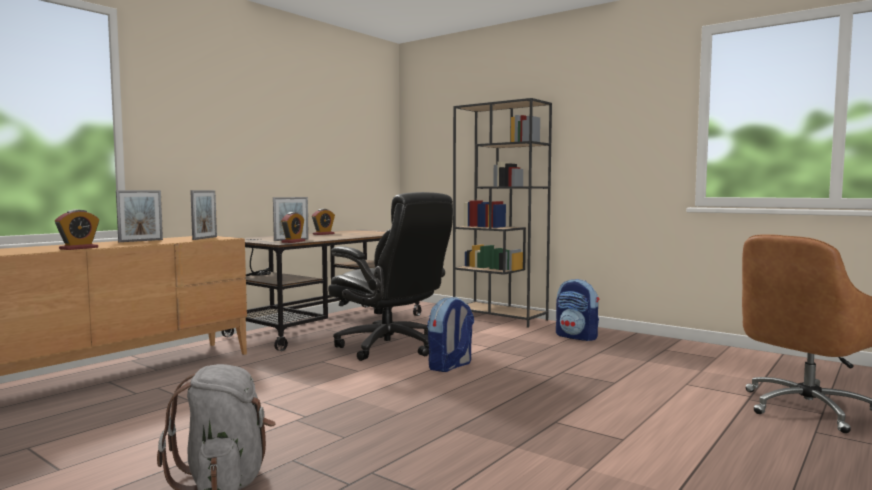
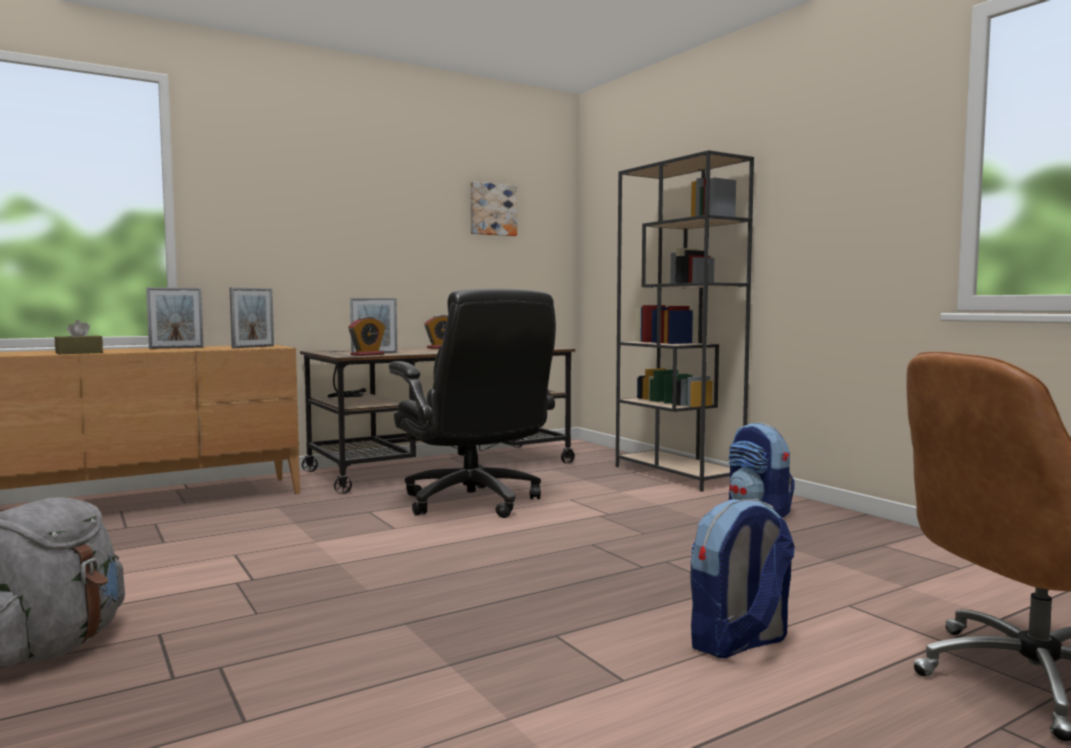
camera: 20 degrees right, 0 degrees up
alarm clock [55,209,99,250] -> brown tissue box [55,320,103,354]
backpack [427,297,474,372] -> backpack moved to [690,499,795,658]
none -> picture [470,181,517,236]

